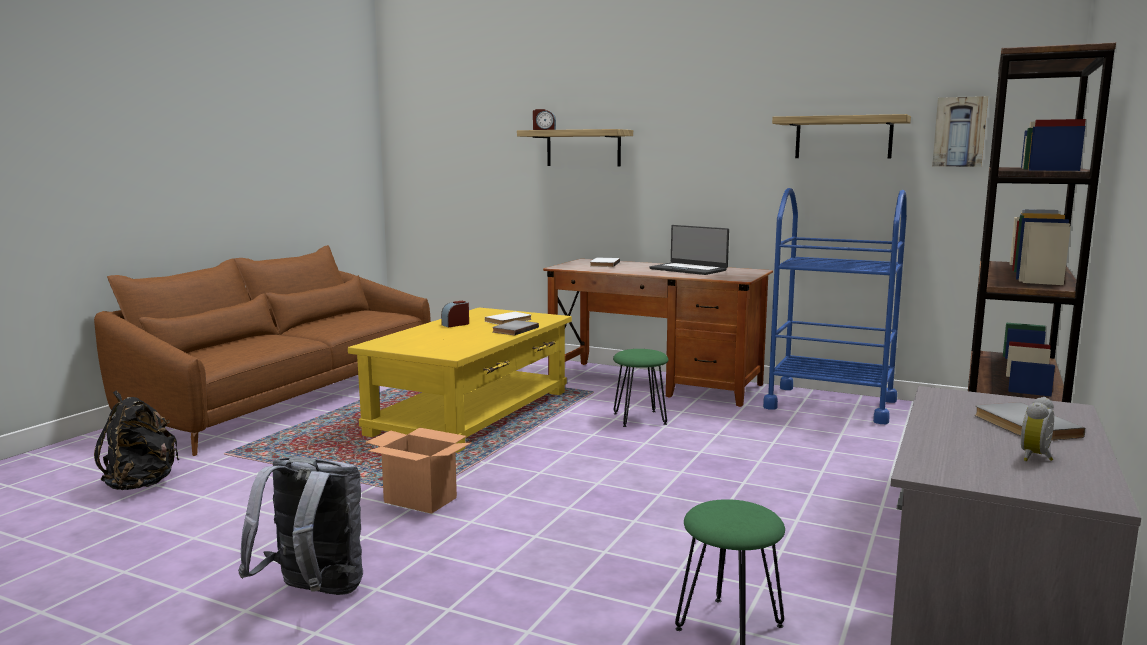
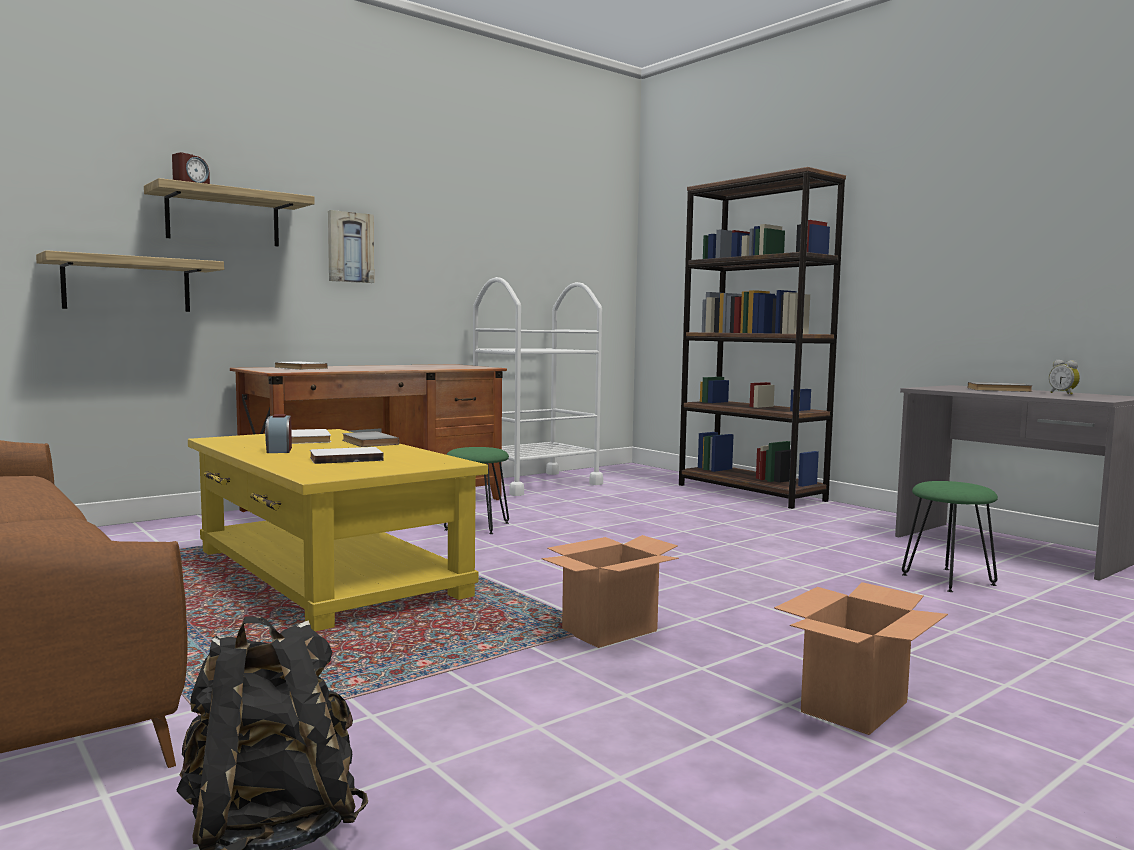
camera: 65 degrees left, 5 degrees down
grey backpack [238,457,363,595] -> cardboard box [774,582,948,735]
laptop [649,225,729,275] -> none
blue cart [763,188,907,424] -> white cart [473,277,603,496]
shelf [772,114,911,159] -> shelf moved to [36,250,224,312]
picture [932,96,988,167] -> picture moved to [328,210,374,283]
none -> white book [310,447,384,464]

